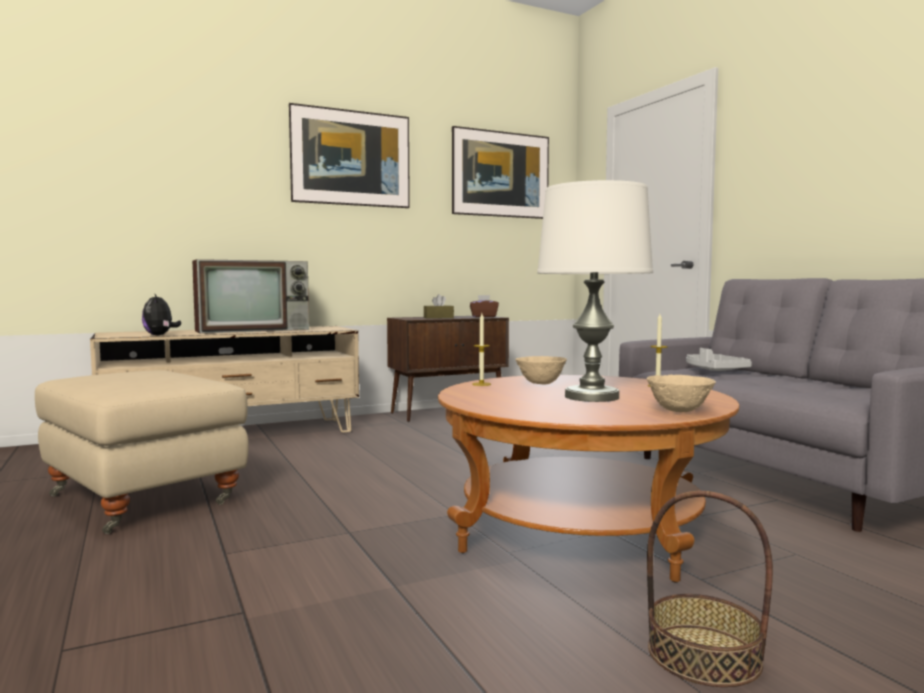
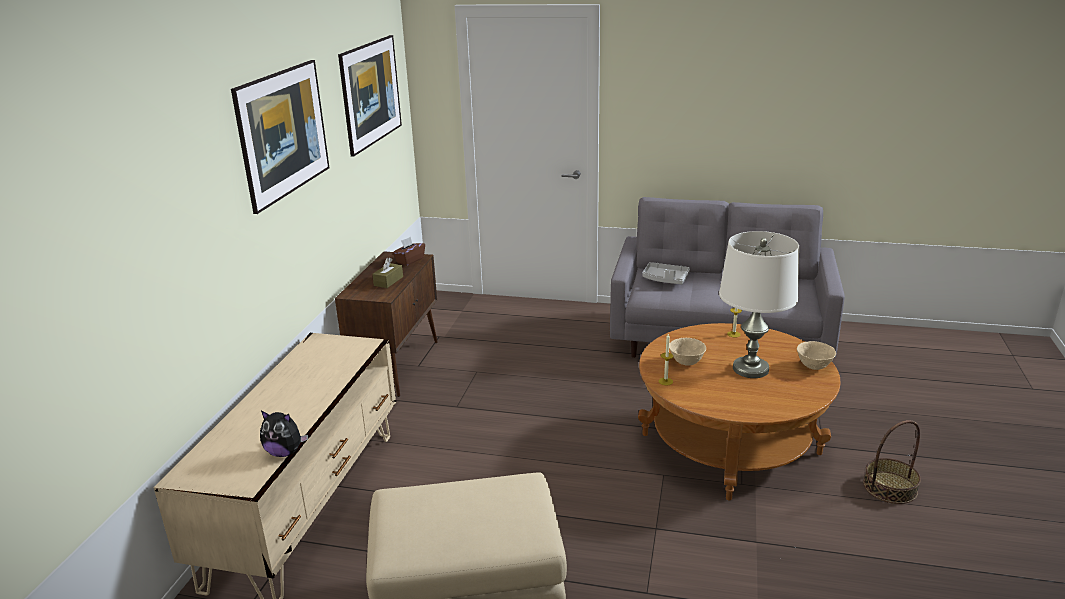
camera: 50 degrees left, 20 degrees up
television [192,259,309,334] -> none

